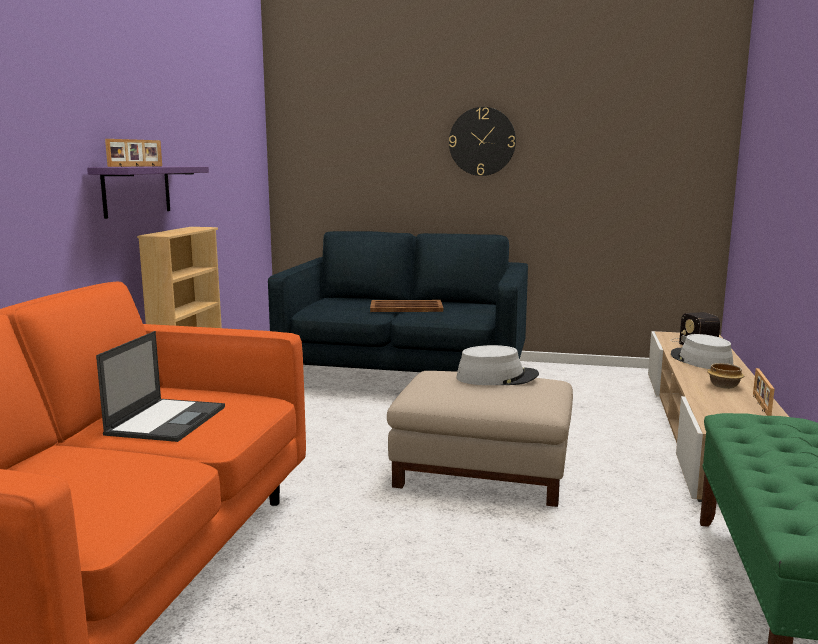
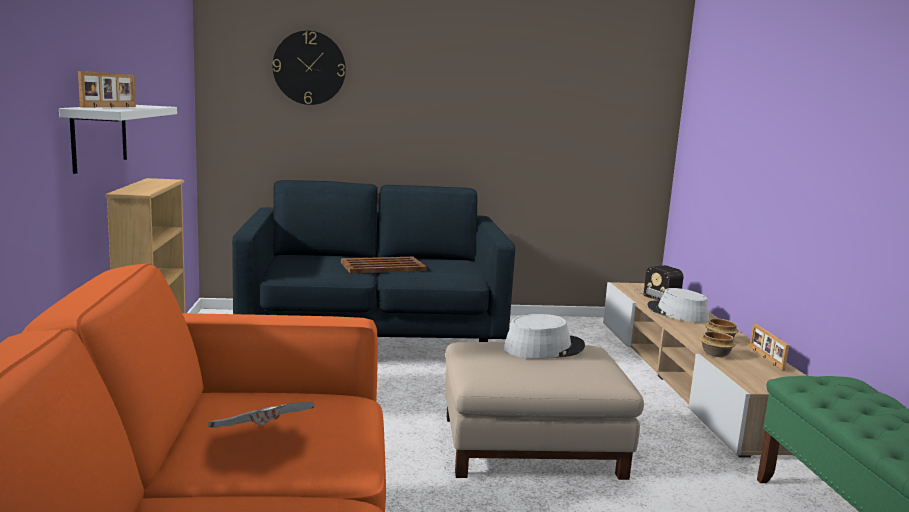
camera: 20 degrees left, 0 degrees up
purple shelf [87,166,209,219] -> white shelf [59,105,177,174]
laptop [96,331,225,442] -> newspaper [207,402,315,428]
wall clock [449,107,516,176] -> wall clock moved to [272,31,346,105]
none -> bowl [700,331,736,357]

